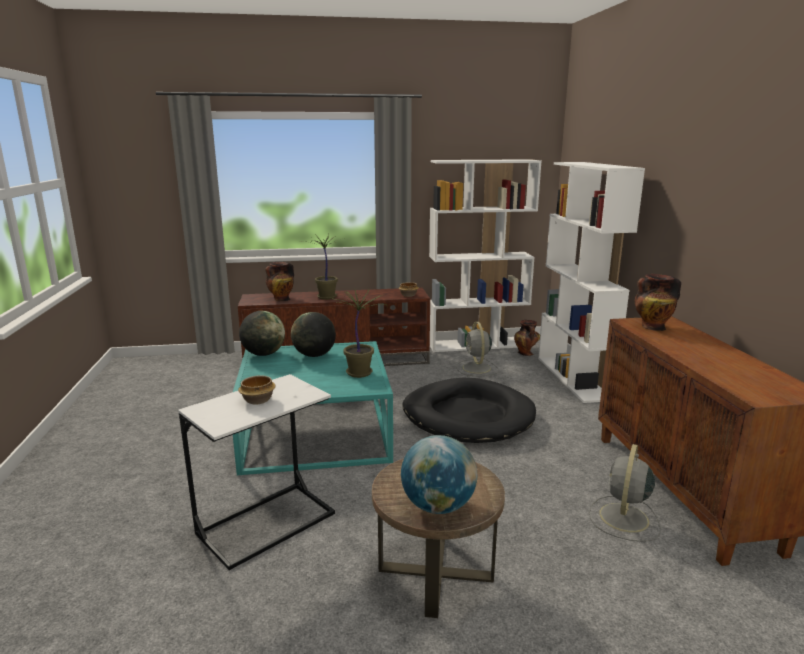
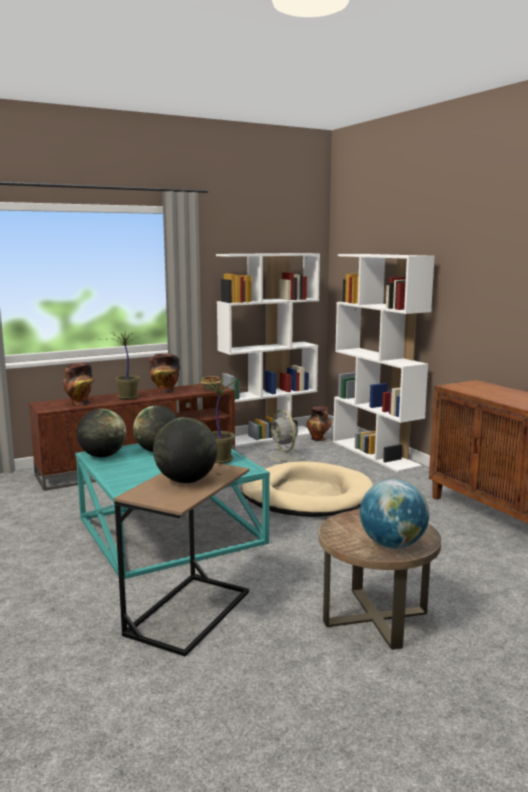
camera: 20 degrees left, 5 degrees down
white side table [178,374,335,570] -> brown side table [114,463,250,657]
bowl [238,375,276,404] -> globe [153,417,217,483]
black dog bed [402,378,536,443] -> beige dog bed [241,461,373,517]
grey fan [589,444,661,542] -> none
vase [635,274,681,331] -> vase moved to [149,354,180,393]

